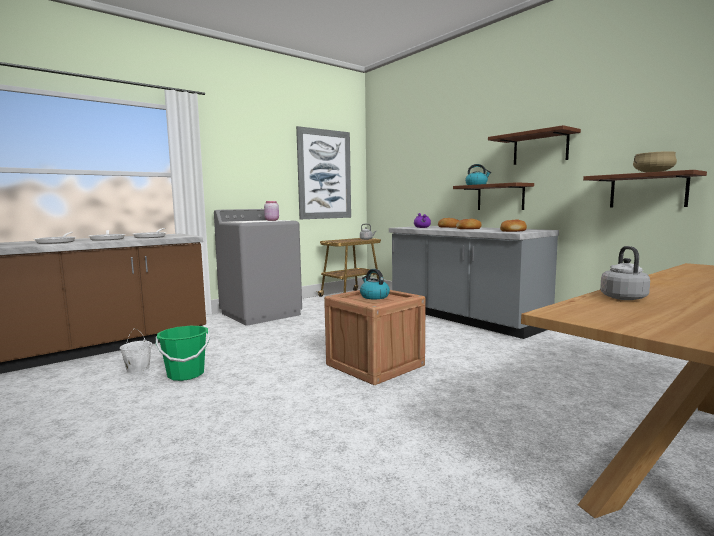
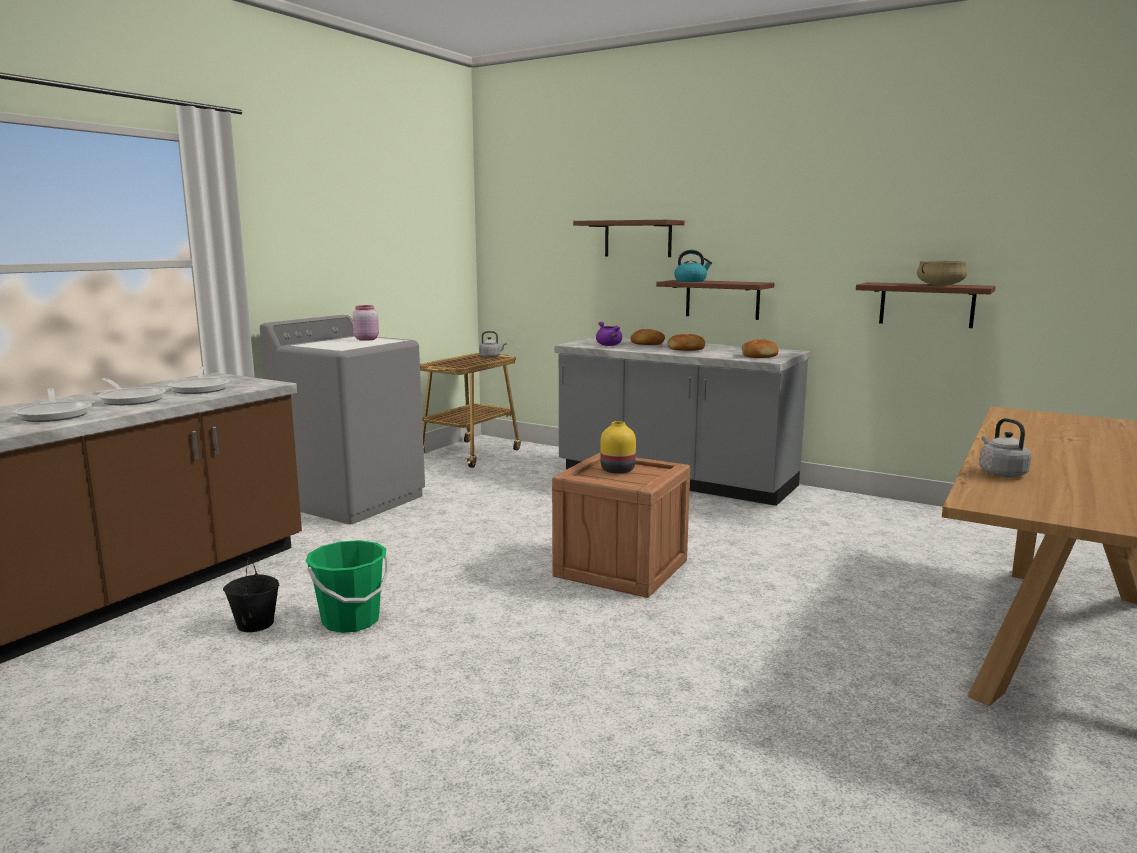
camera: 20 degrees left, 5 degrees up
white bucket [120,329,152,373] -> black bucket [223,557,279,632]
picture [296,126,351,219] -> none
kettle [360,269,390,299] -> yellow vase [600,421,636,474]
brown shelf [488,125,581,165] -> brown shelf moved to [573,220,685,257]

